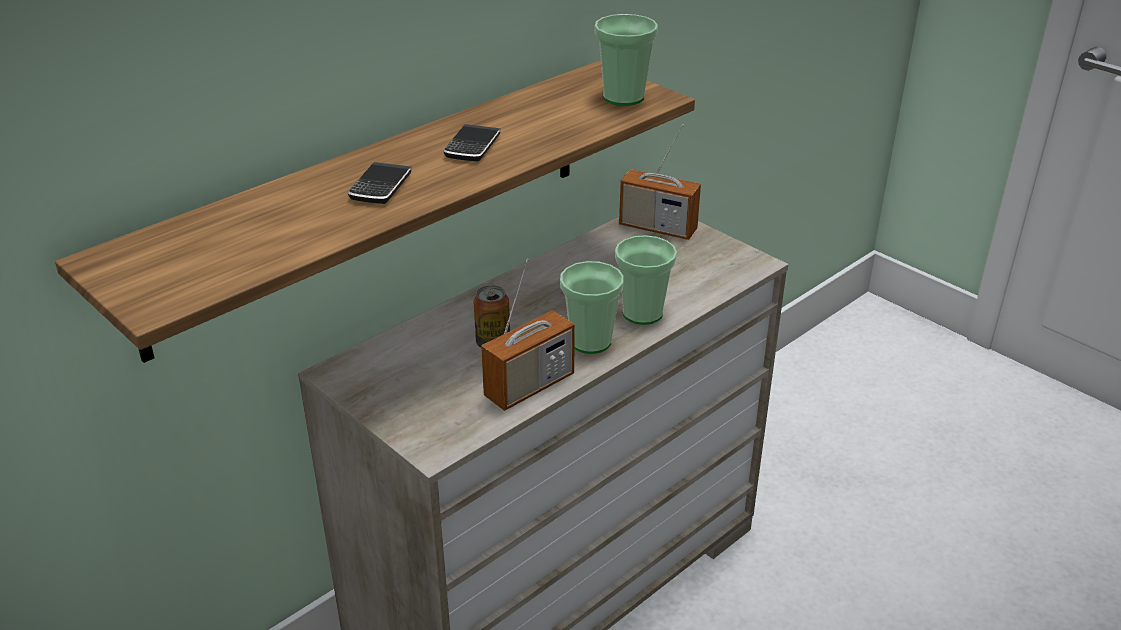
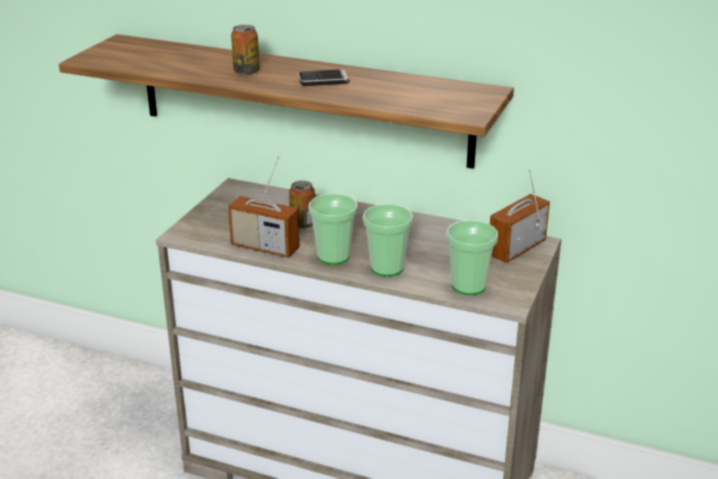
camera: 65 degrees right, 5 degrees down
phone [348,162,412,204] -> can [231,25,260,75]
cup [594,14,658,106] -> cup moved to [447,220,498,295]
radio [619,124,701,240] -> radio turned 45 degrees clockwise [490,170,550,263]

